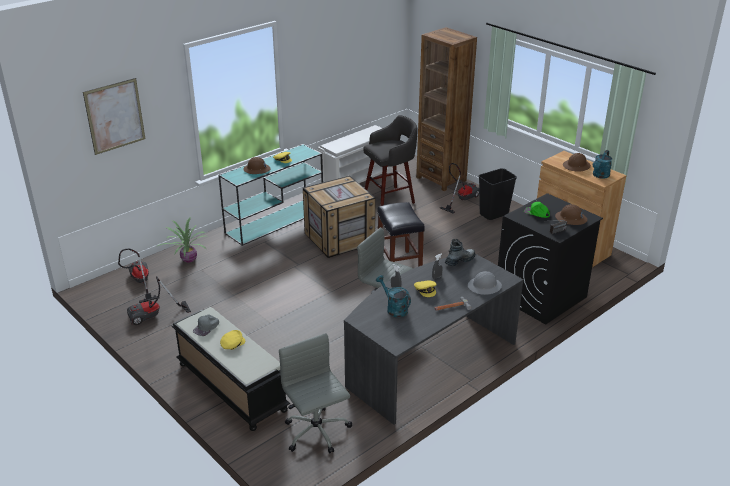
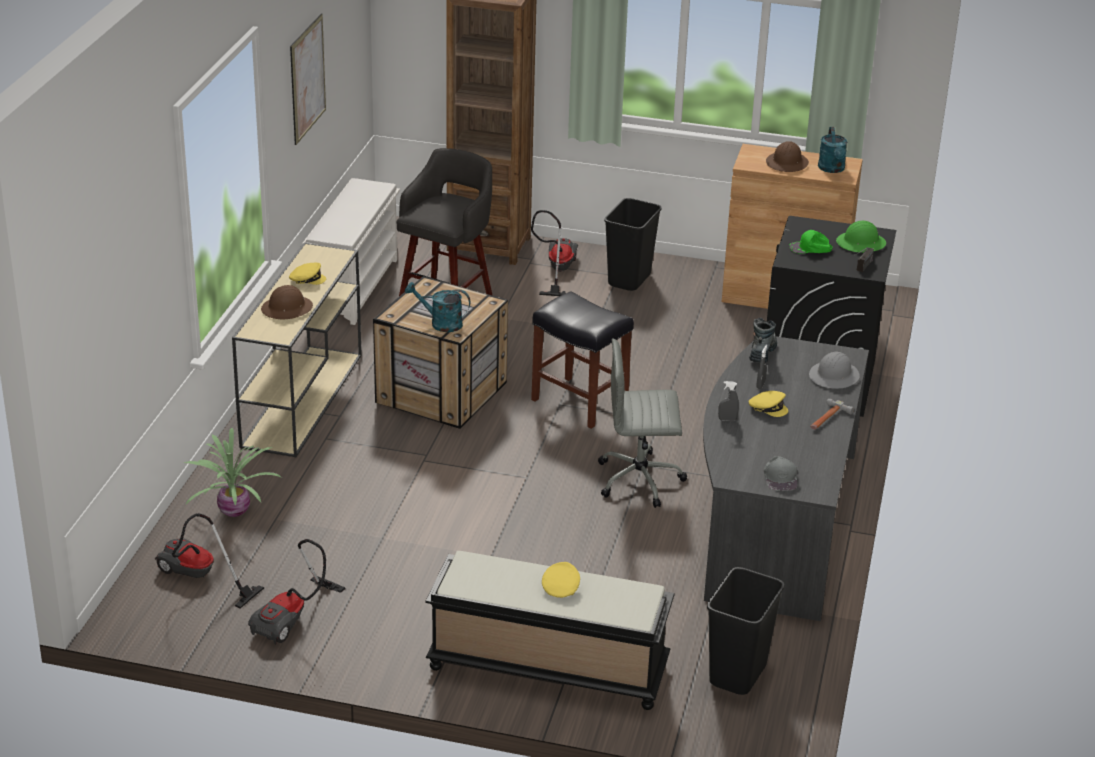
camera: 35 degrees left, 0 degrees up
picture [83,78,145,155] -> picture moved to [290,13,326,145]
grey cap [193,315,219,336] -> grey cap moved to [764,456,798,491]
turquoise console table [218,144,323,246] -> beige console table [232,243,361,457]
grey office chair [279,333,352,453] -> black trash can [707,567,784,695]
turquoise watering can [376,275,411,317] -> turquoise watering can moved to [405,282,470,332]
brown hard hat [555,204,587,225] -> green hard hat [836,221,886,253]

